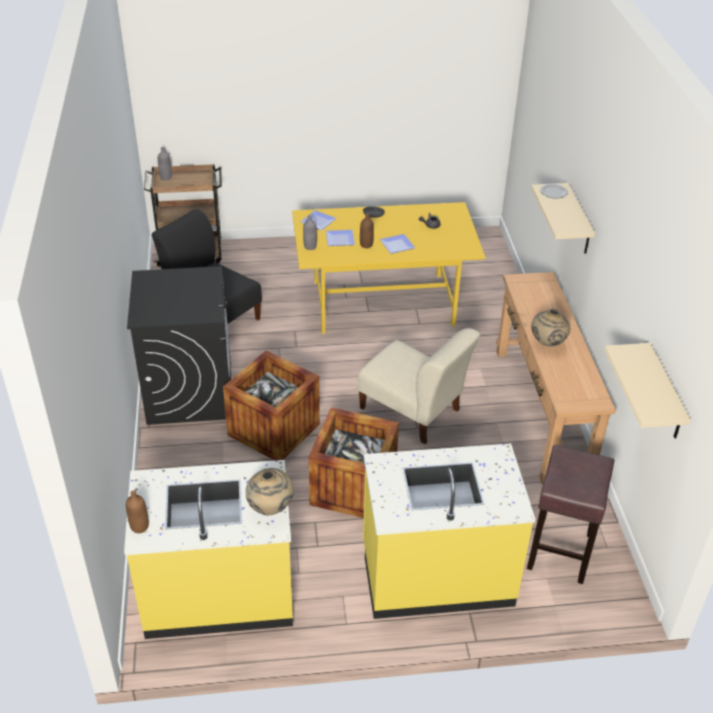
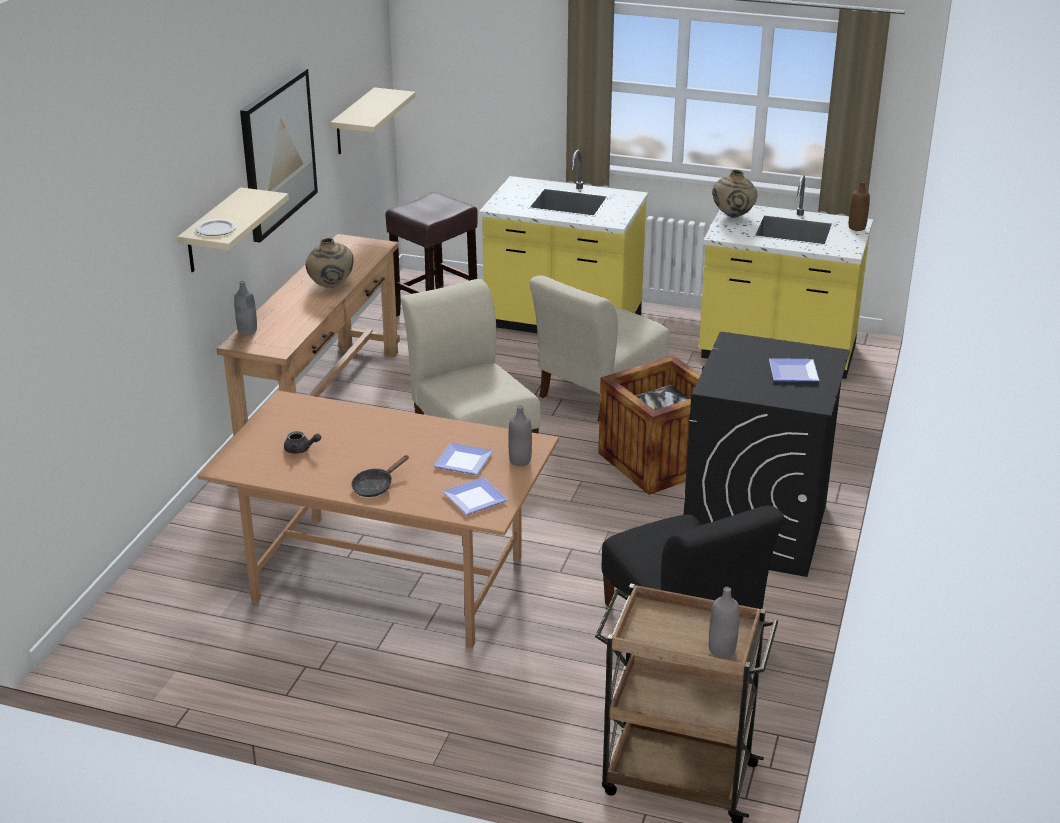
camera: 155 degrees left, 10 degrees down
yellow dining table [292,202,486,334] -> brown dining table [198,390,559,648]
crate [309,408,399,518] -> beige chair [529,275,670,421]
brown bottle [360,213,374,248] -> none
plate [380,234,415,254] -> plate moved to [769,358,819,381]
none -> grey bottle [234,281,257,335]
none -> picture [240,68,318,242]

